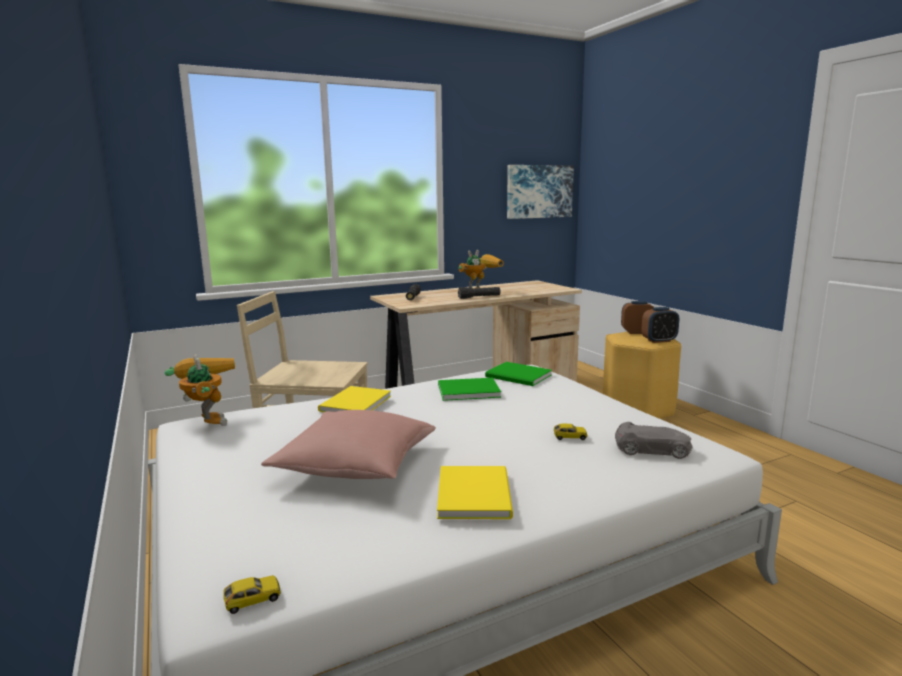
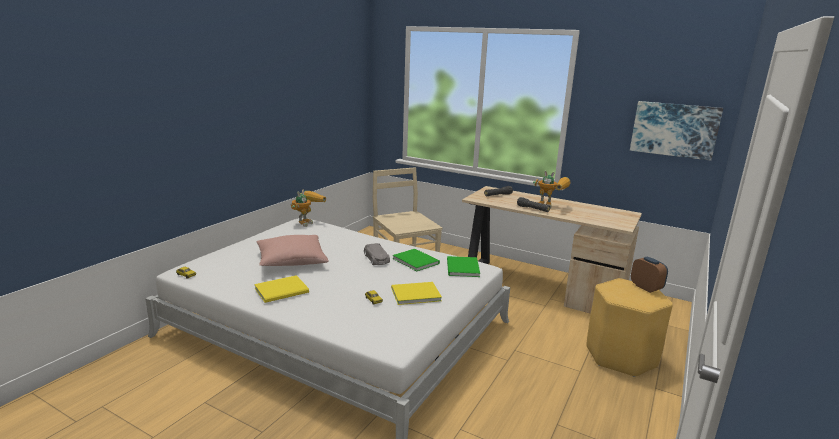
camera: 55 degrees right, 5 degrees up
yellow book [318,386,391,412] -> yellow book moved to [391,282,442,305]
grey toy car [615,422,693,459] -> grey toy car moved to [364,243,390,265]
alarm clock [641,307,679,343] -> none

